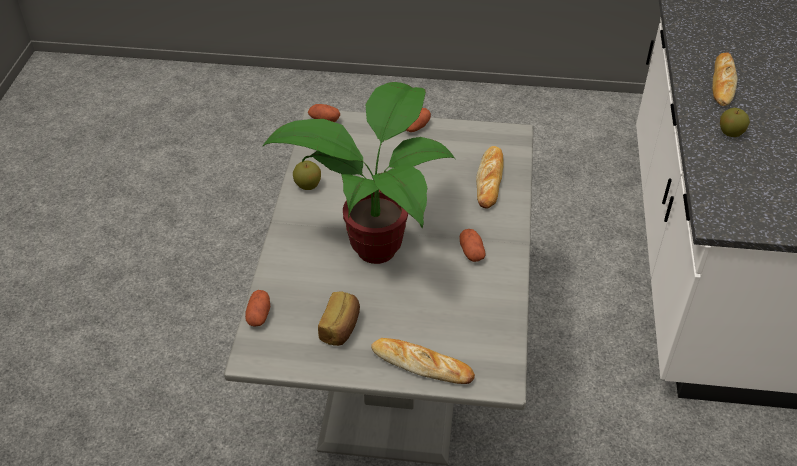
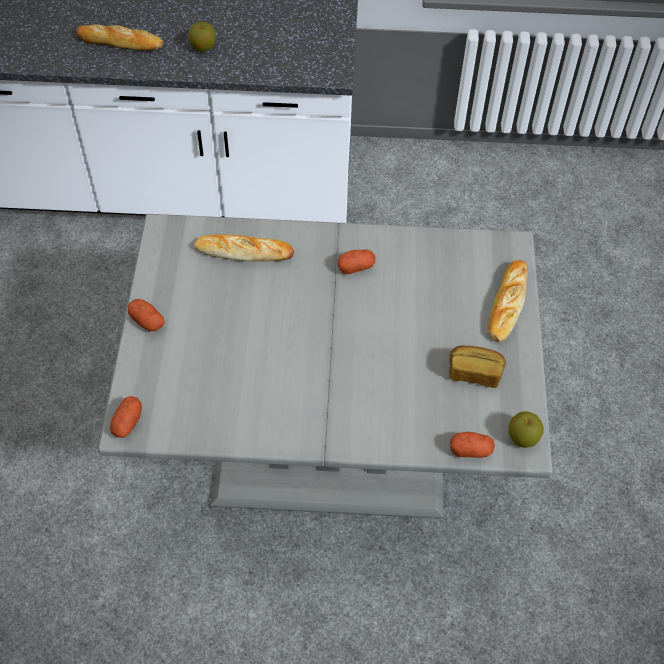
camera: 95 degrees left, 10 degrees up
potted plant [262,82,455,264] -> none
apple [293,160,321,190] -> apple moved to [508,411,544,448]

